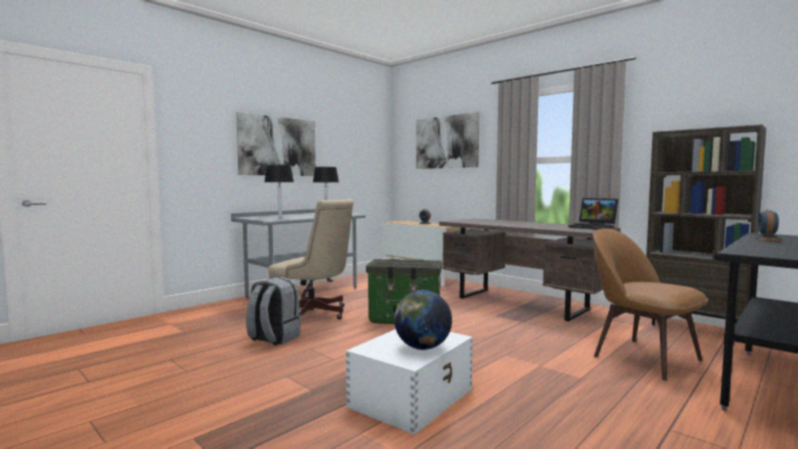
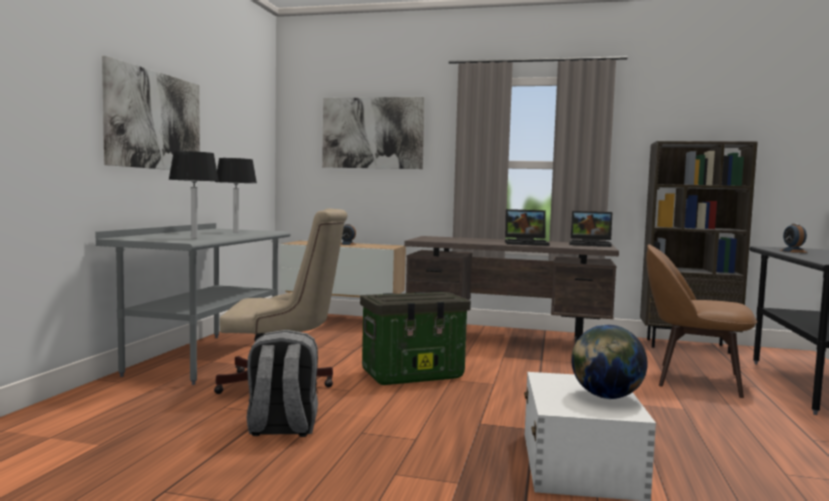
camera: 30 degrees left, 0 degrees up
none -> laptop [505,209,550,246]

